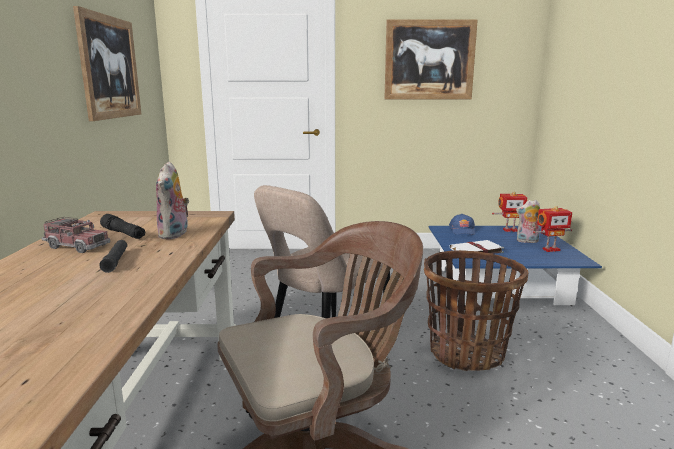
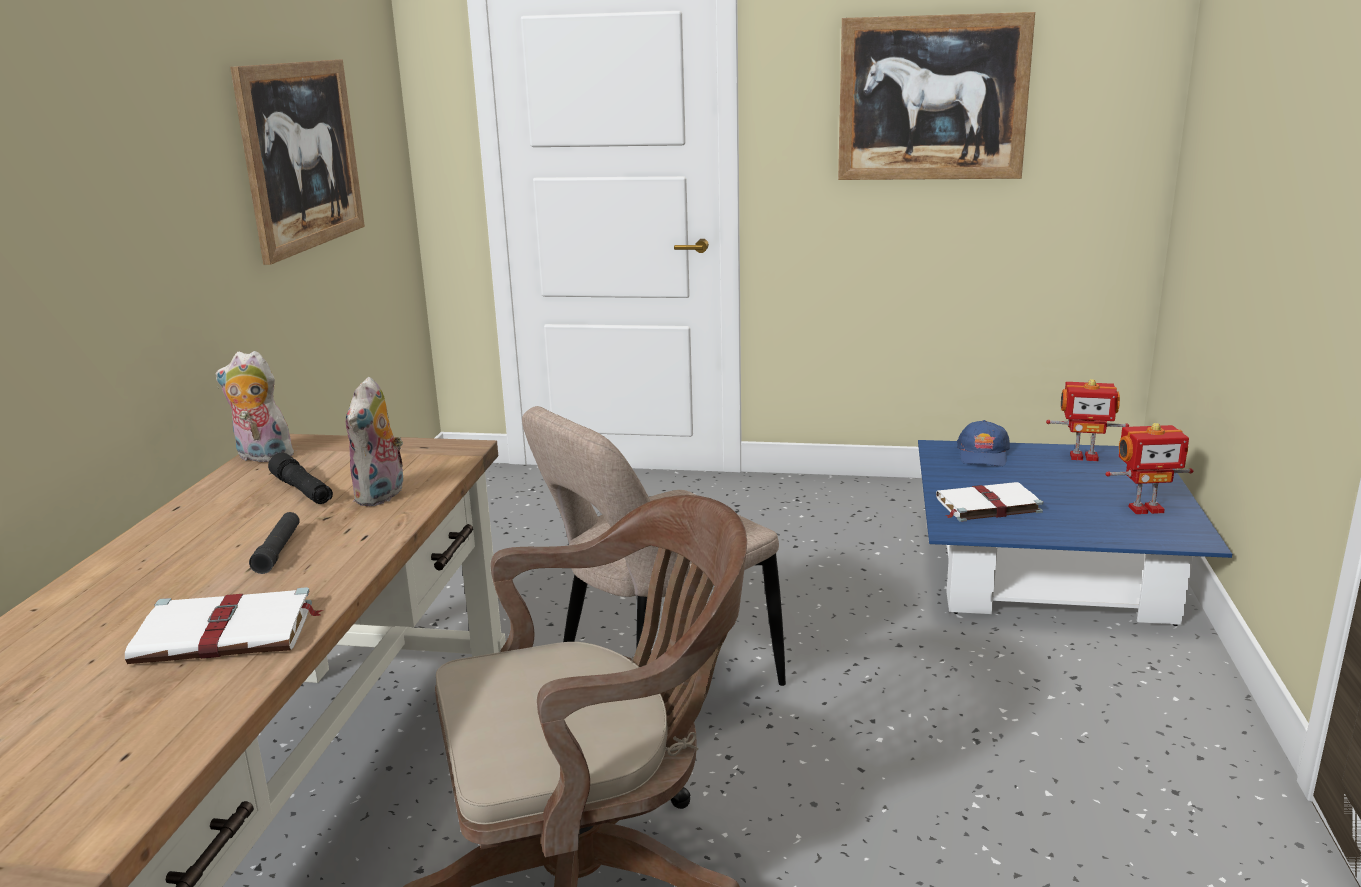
camera: 10 degrees right, 5 degrees up
toy truck [41,217,110,253] -> none
basket [424,250,529,371] -> none
plush toy [516,200,540,243] -> plush toy moved to [215,351,296,462]
none -> white book [125,587,323,664]

